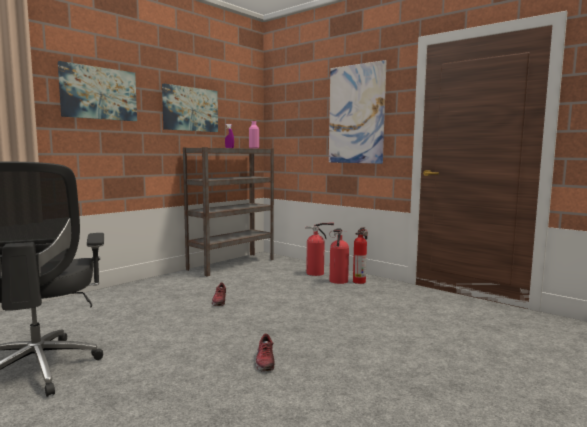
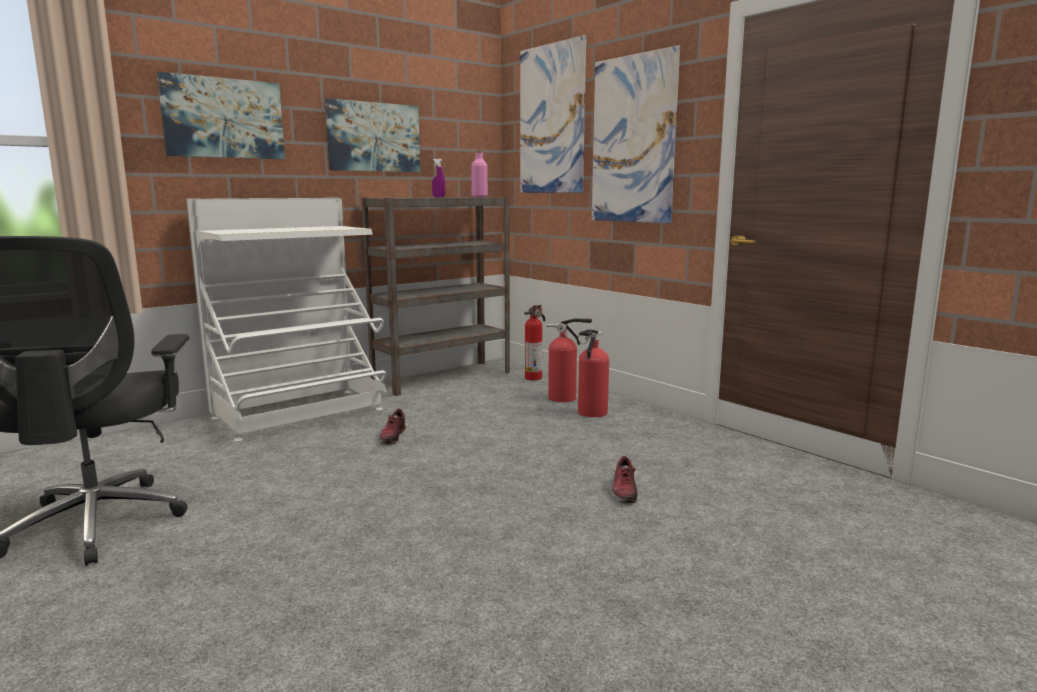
camera: 10 degrees right, 5 degrees up
shoe [256,333,274,371] -> shoe moved to [612,456,637,503]
fire extinguisher [353,227,368,284] -> fire extinguisher moved to [524,305,545,381]
none -> white shoe rack [186,198,387,441]
none -> picture [520,35,586,193]

